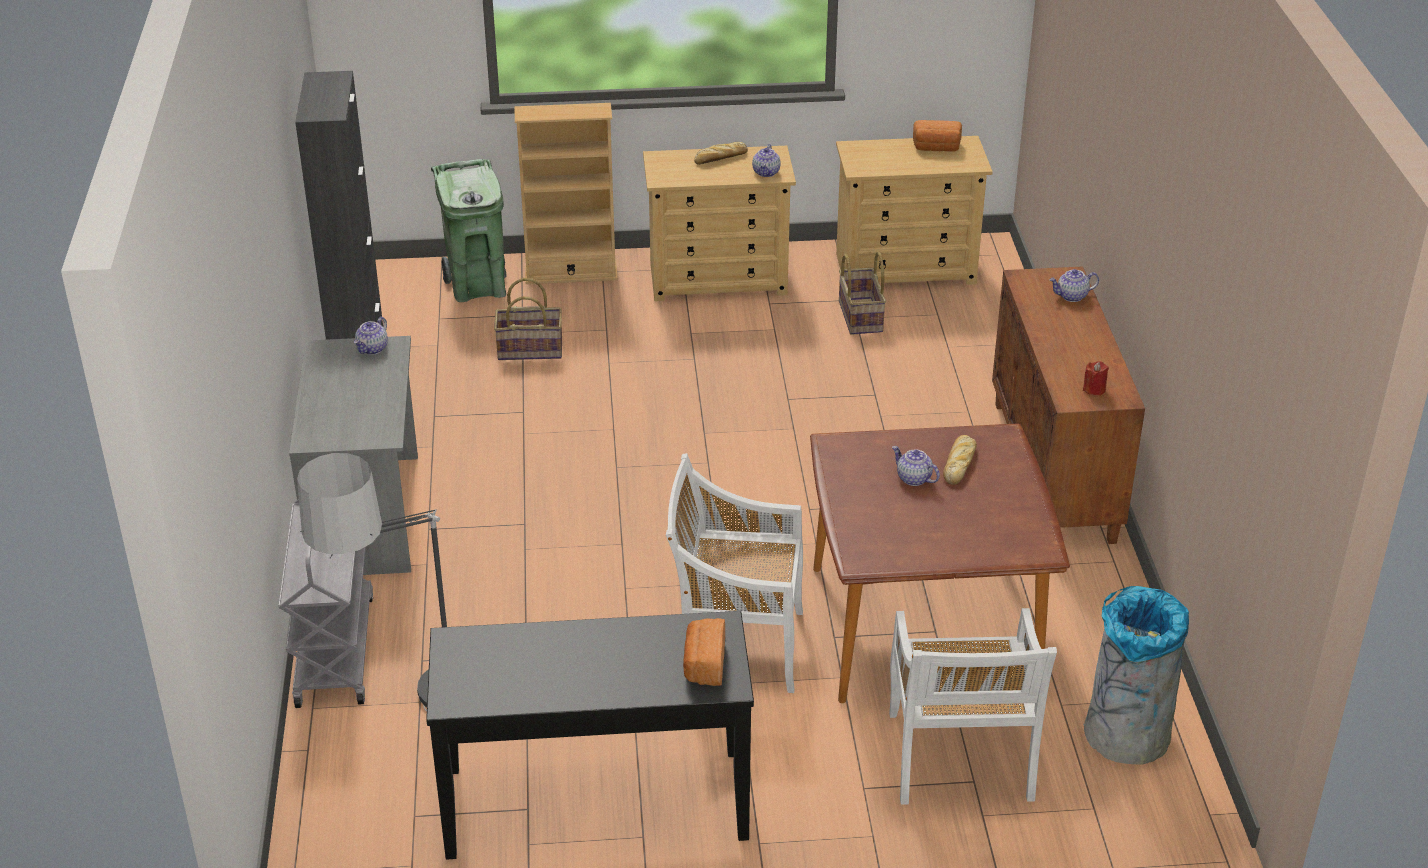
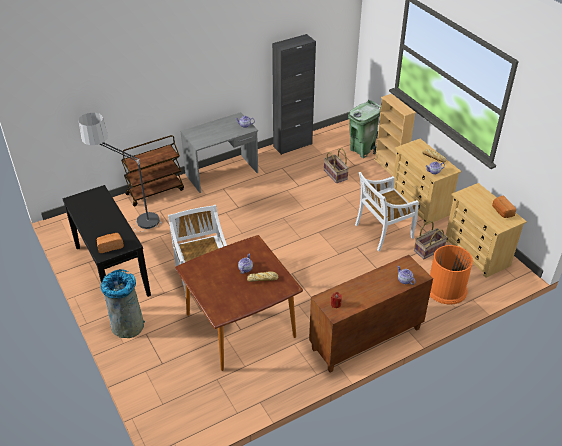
camera: 65 degrees right, 5 degrees up
grey cart [278,499,373,708] -> brown cart [121,135,184,207]
white chair [889,608,1057,805] -> white chair moved to [355,172,419,251]
grey trash can [1083,586,1189,765] -> grey trash can moved to [101,269,145,338]
none -> orange trash can [430,245,473,305]

